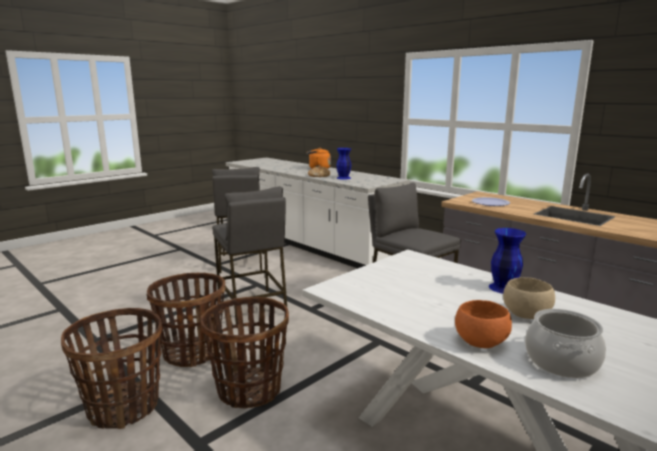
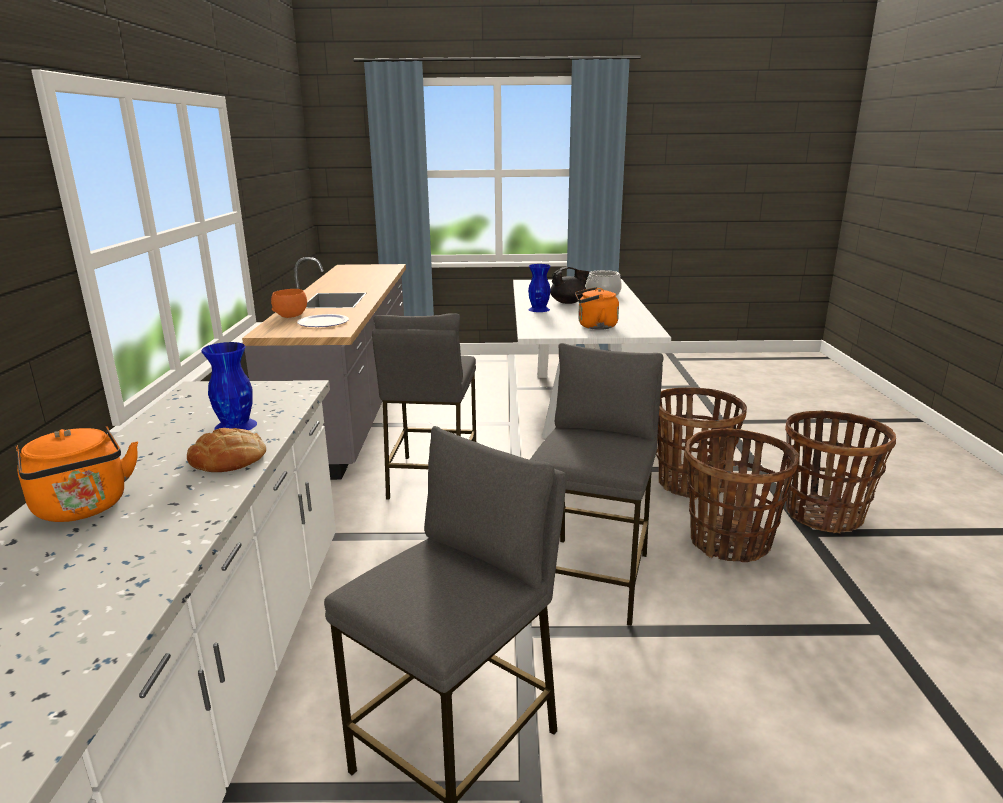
camera: 135 degrees left, 5 degrees up
orange bowl [455,300,512,348] -> orange bowl moved to [271,289,307,318]
beige bowl [503,277,555,319] -> black teapot [550,267,590,304]
none -> orange kettle [575,287,619,330]

